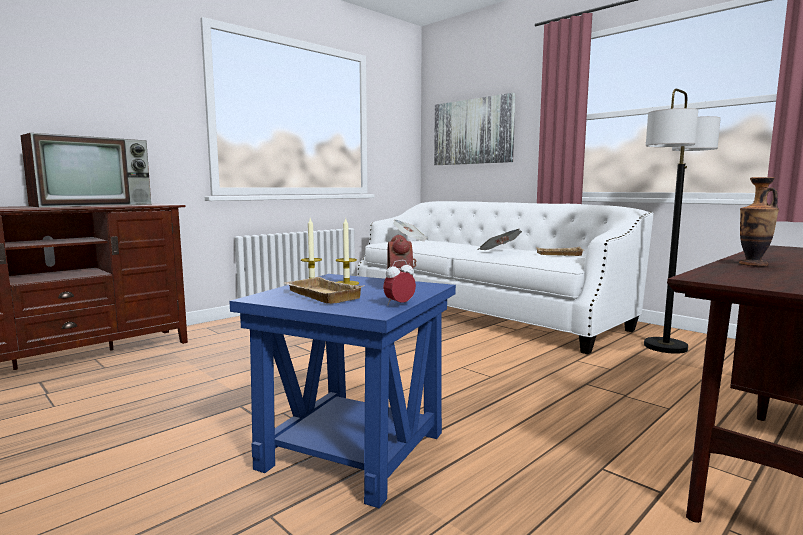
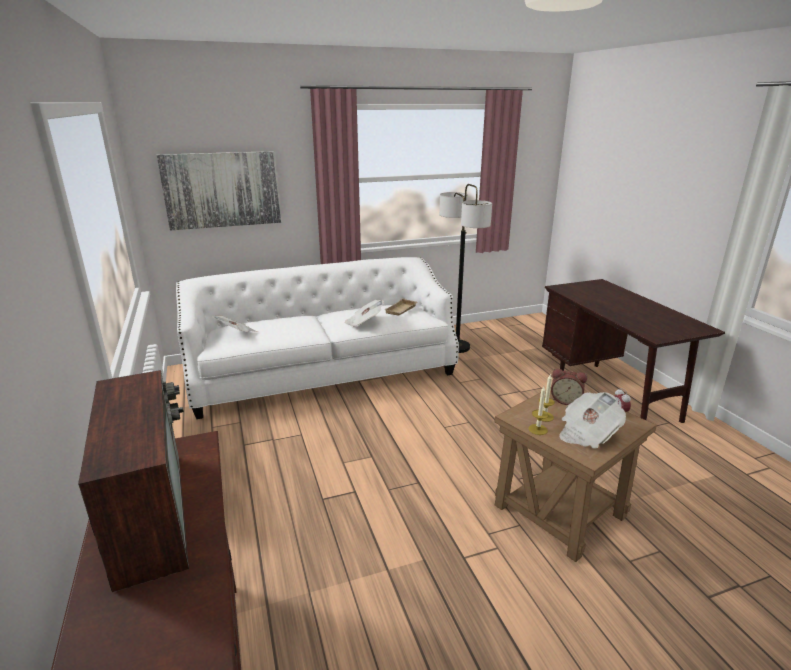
camera: 65 degrees left, 15 degrees up
blue side table [229,274,456,508] -> brown side table [494,389,657,562]
beige tray [284,277,363,304] -> newspaper [559,392,626,449]
vase [739,177,779,266] -> none

